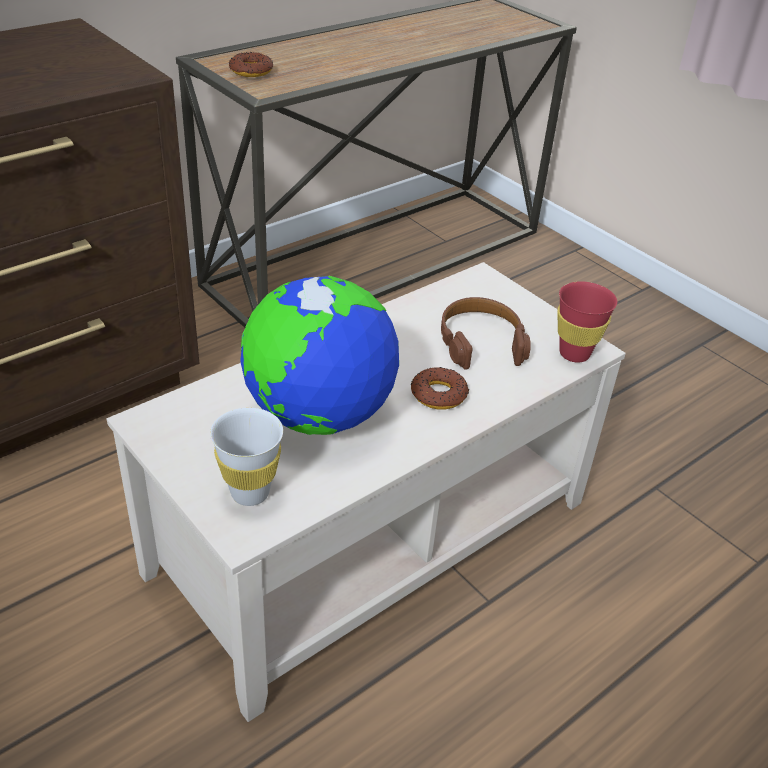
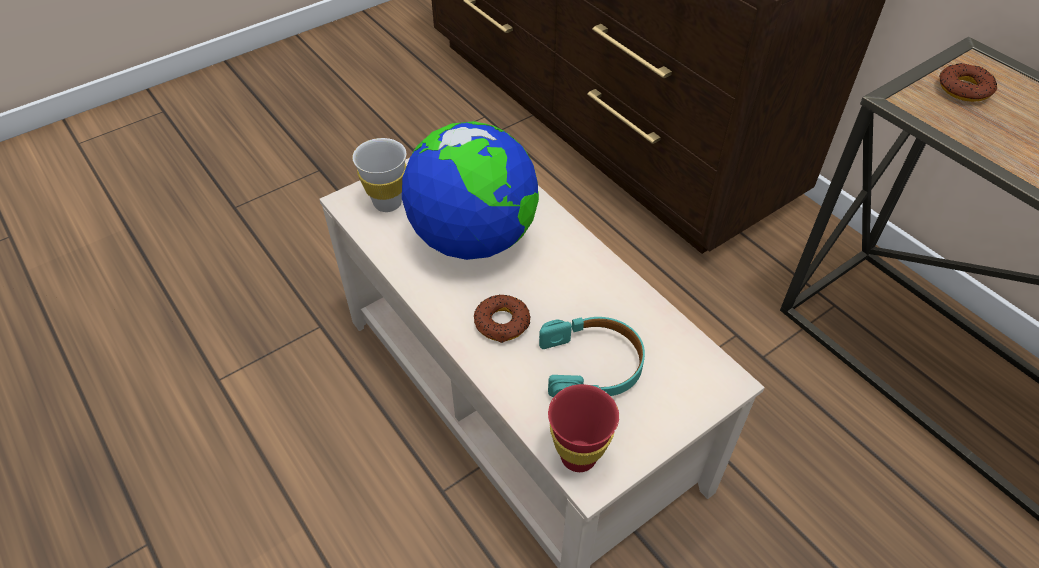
camera: 95 degrees right, 10 degrees up
brown headphones [441,297,531,370] -> turquoise headphones [539,317,645,397]

